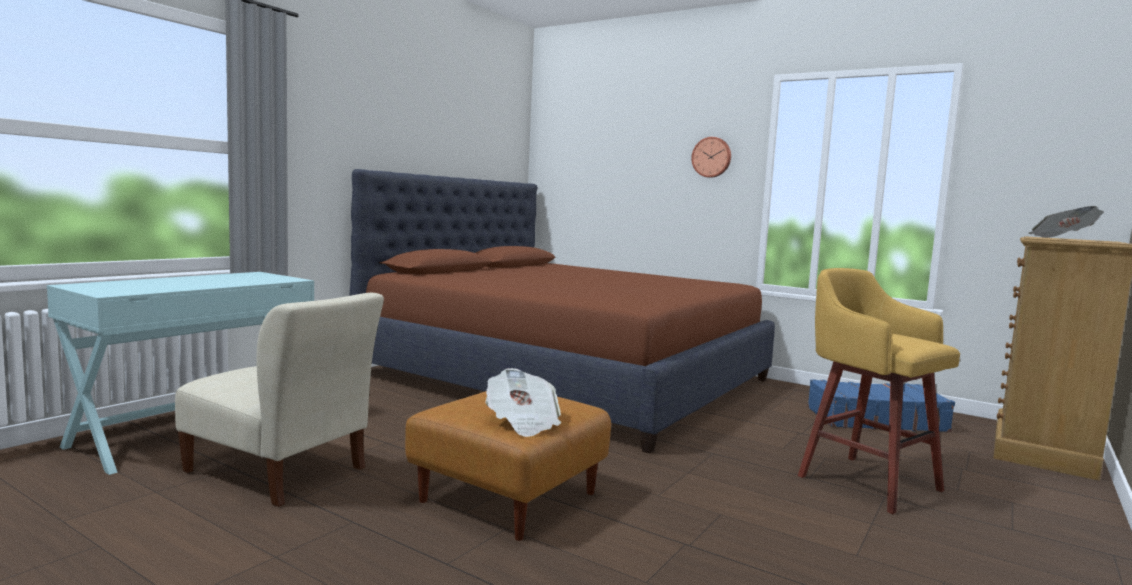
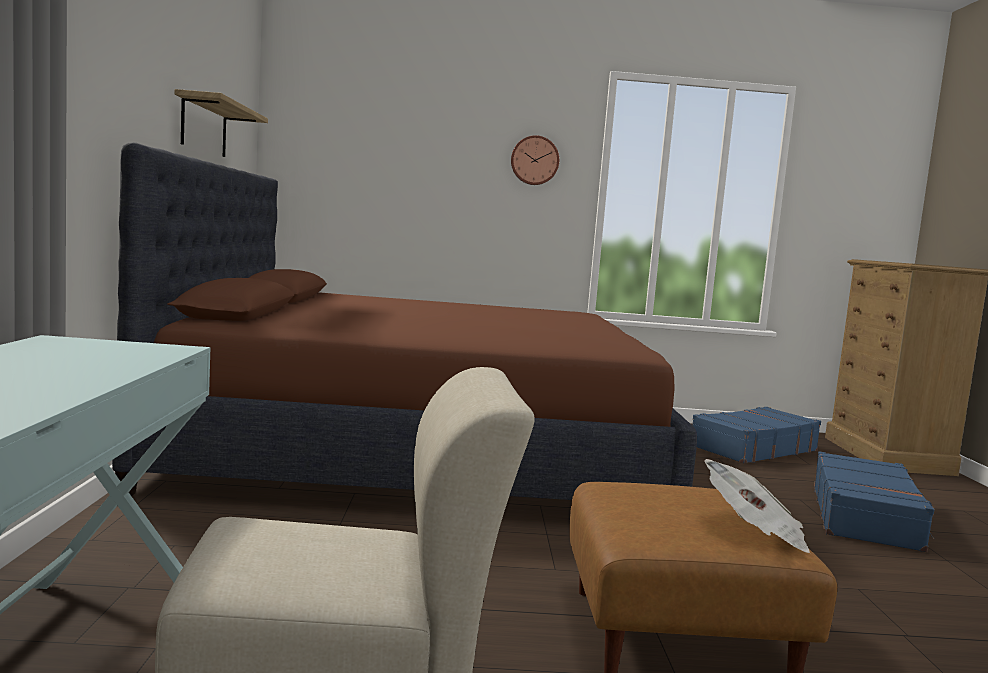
camera: 35 degrees left, 0 degrees up
yellow stool [798,268,960,514] -> blue suitcase [814,451,935,552]
newspaper [1029,206,1104,238] -> none
none -> shelf [175,89,268,157]

